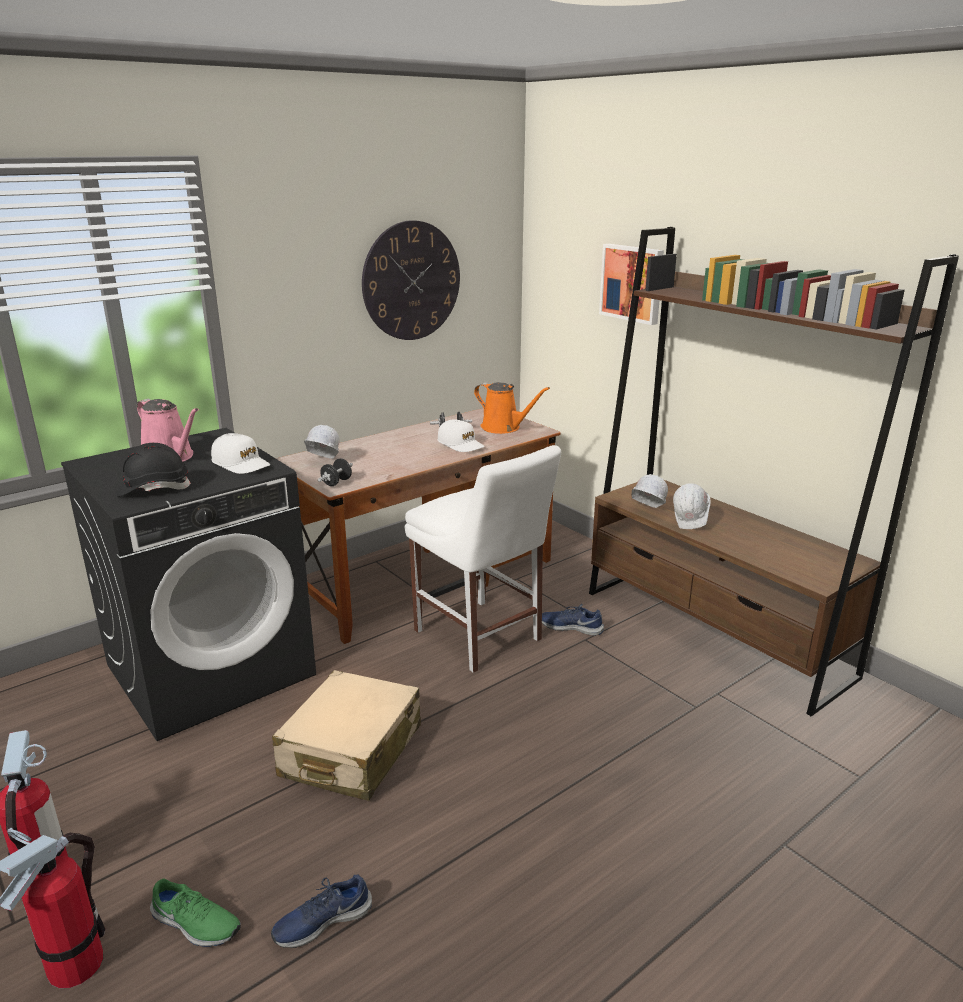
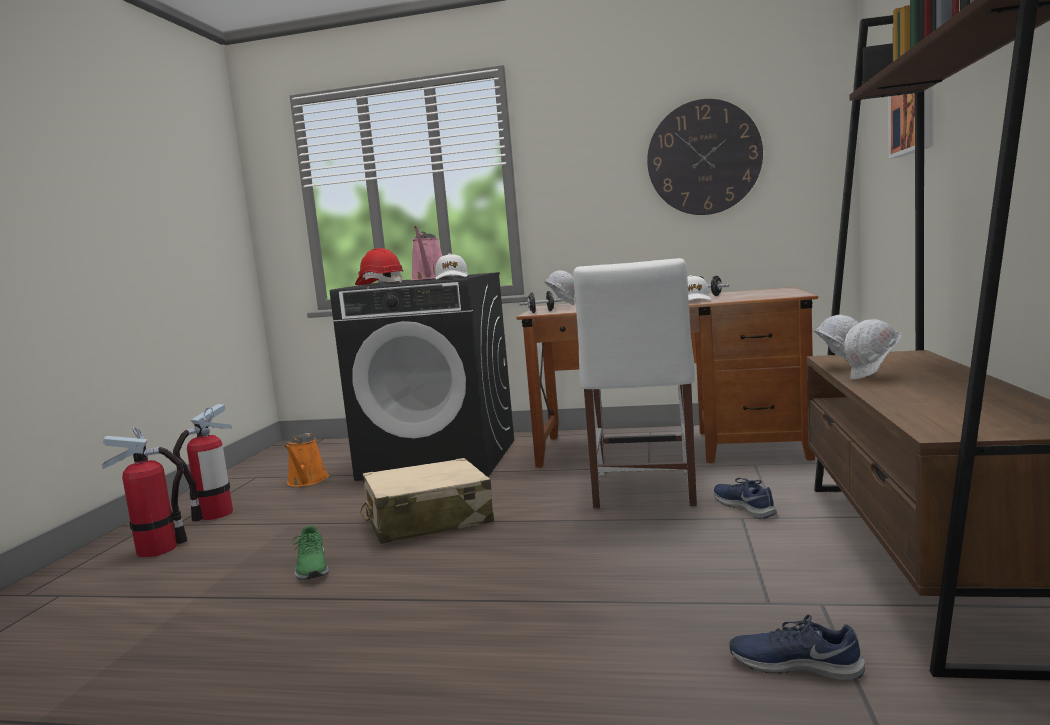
camera: 50 degrees right, 15 degrees down
black hard hat [116,443,191,497] -> red hard hat [355,248,404,285]
green shoe [150,879,241,947] -> green shoe moved to [292,525,329,580]
blue shoe [271,875,372,948] -> blue shoe moved to [730,615,865,680]
orange watering can [474,382,550,434] -> orange watering can moved to [284,433,329,487]

